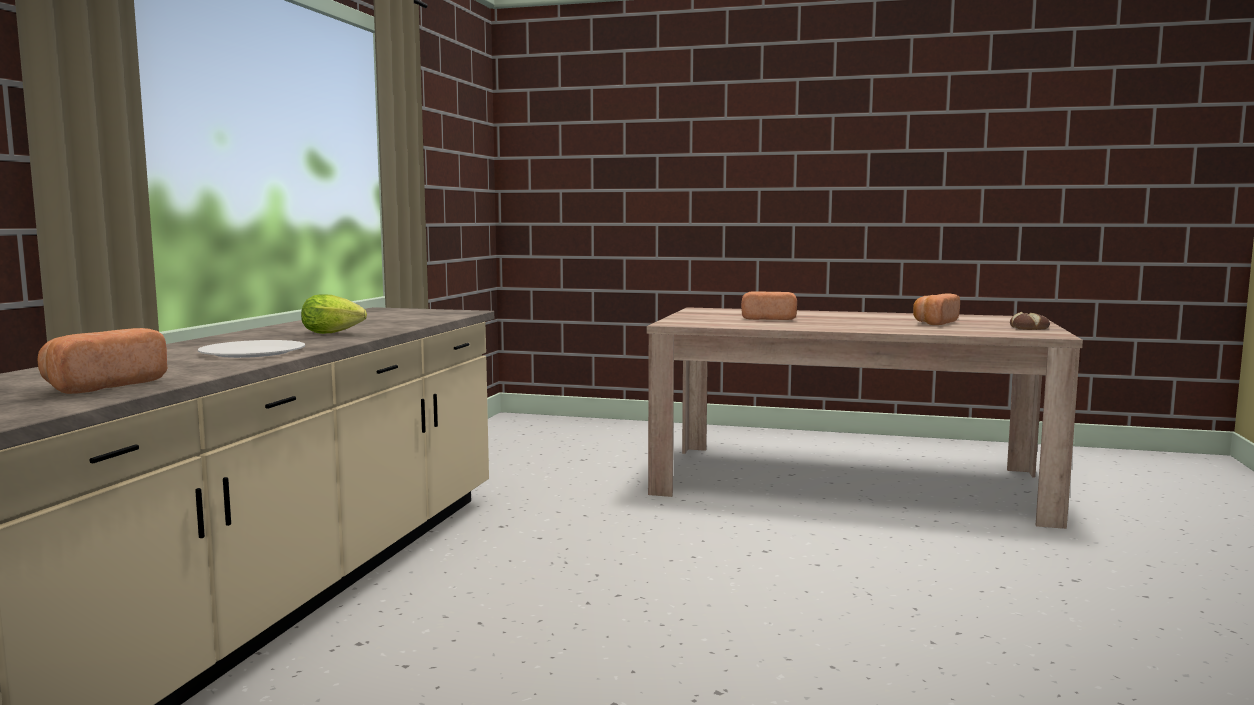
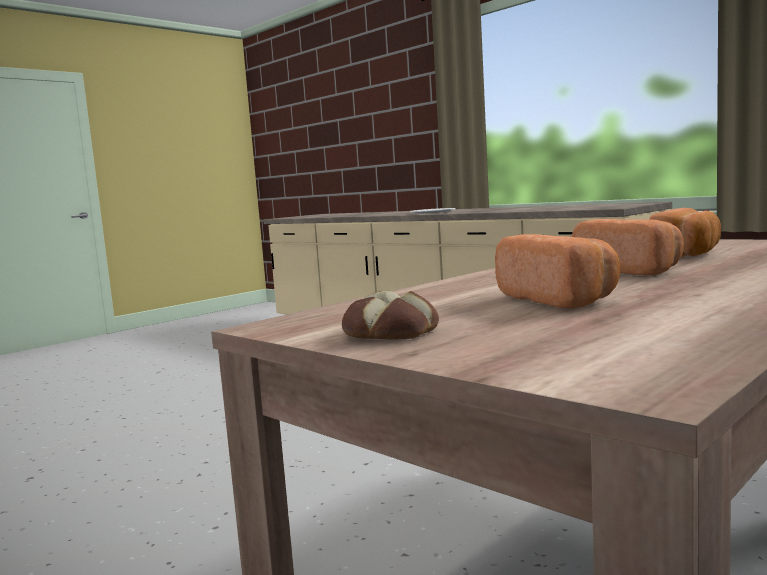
camera: 120 degrees right, 0 degrees up
bread [37,328,168,394] -> bread moved to [572,219,684,275]
lettuce [301,295,367,334] -> none

